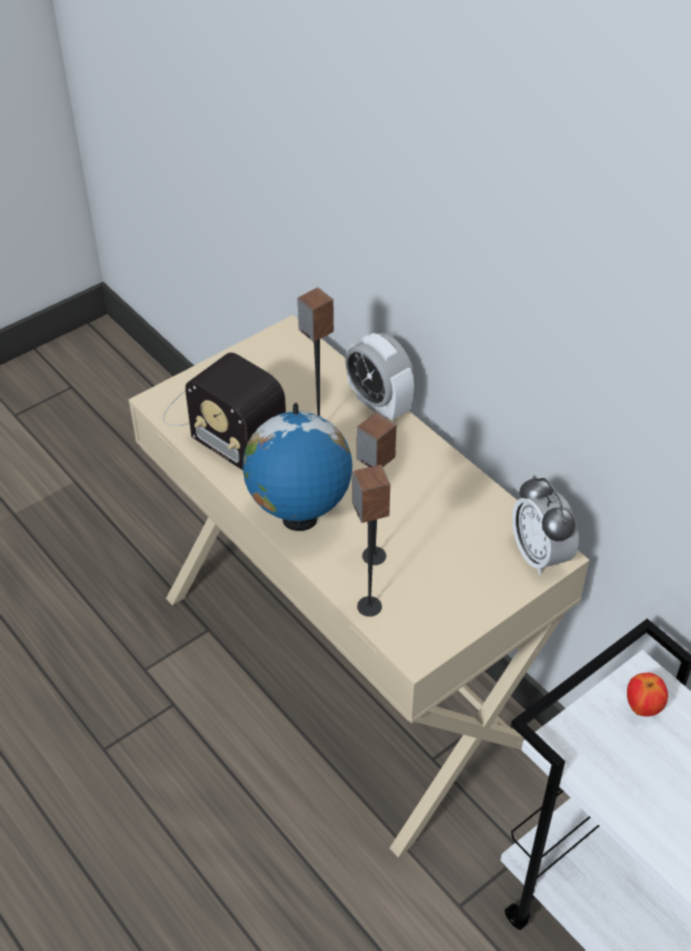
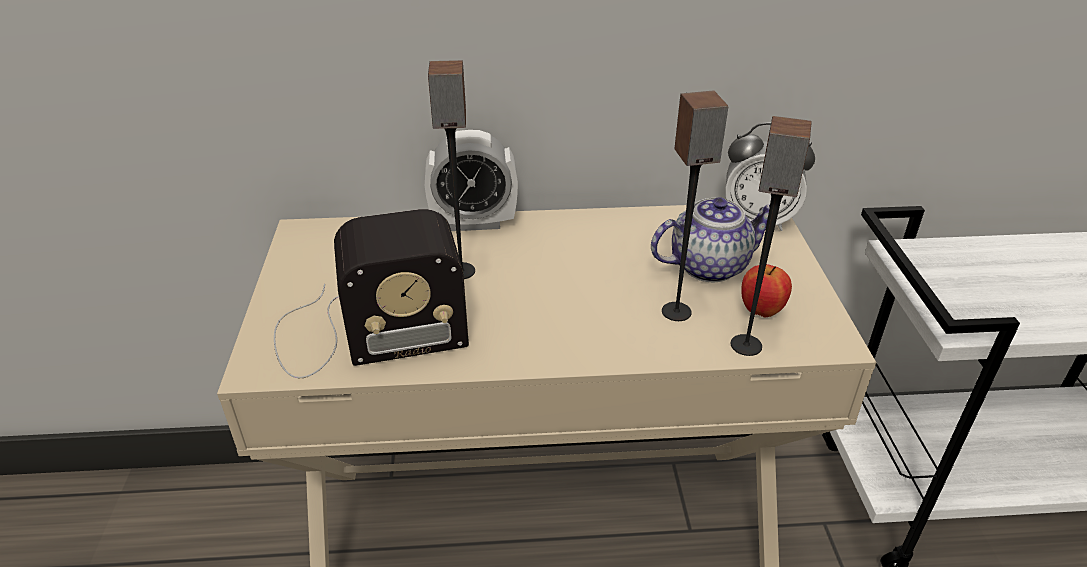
camera: 55 degrees left, 10 degrees down
globe [243,403,353,531] -> none
apple [627,673,668,716] -> apple moved to [741,264,792,317]
none -> teapot [651,197,770,282]

